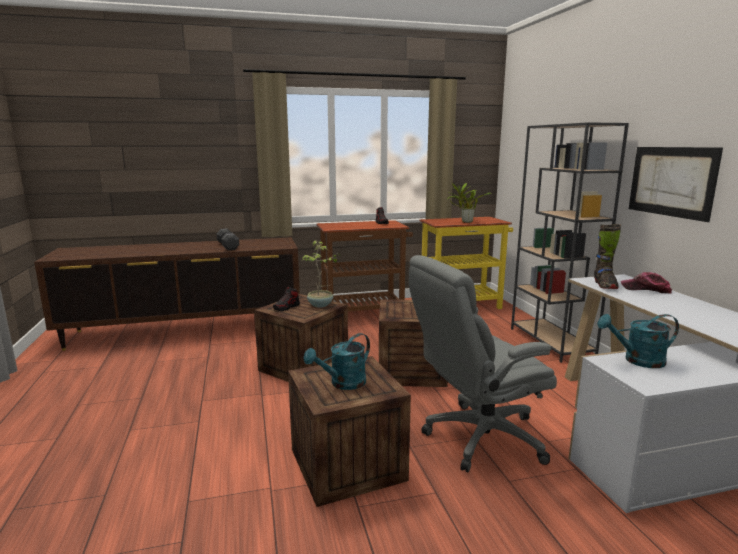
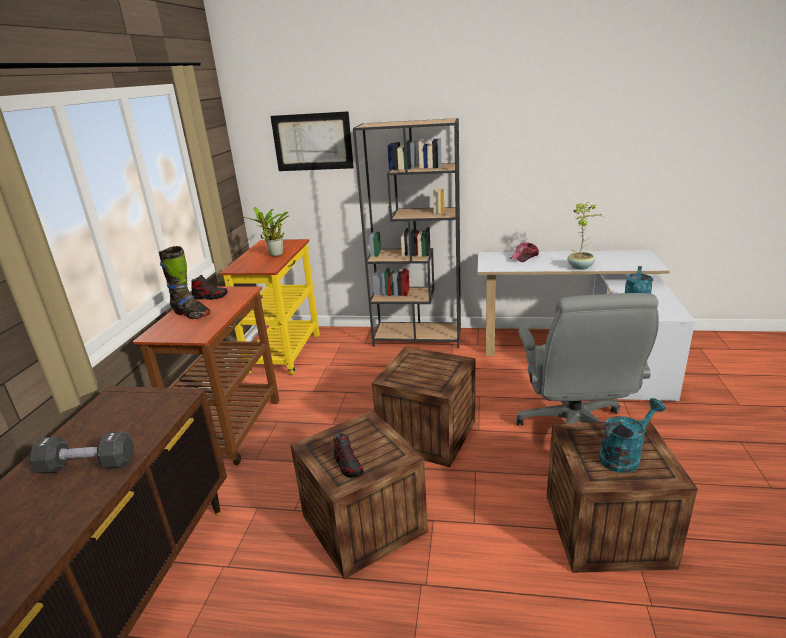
camera: 65 degrees left, 10 degrees up
potted plant [302,241,341,307] -> potted plant moved to [567,202,604,270]
turquoise watering can [303,333,370,390] -> turquoise watering can turned 105 degrees counterclockwise [599,398,665,473]
black boot [594,224,621,289] -> black boot moved to [159,246,210,319]
picture [629,147,723,222] -> picture moved to [270,111,354,171]

